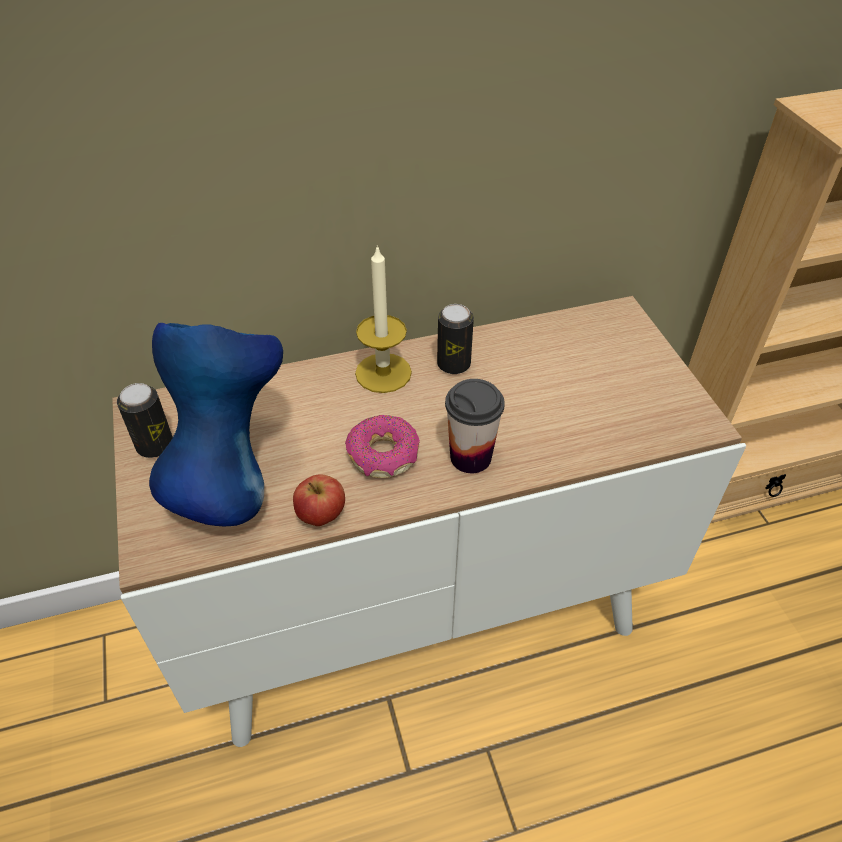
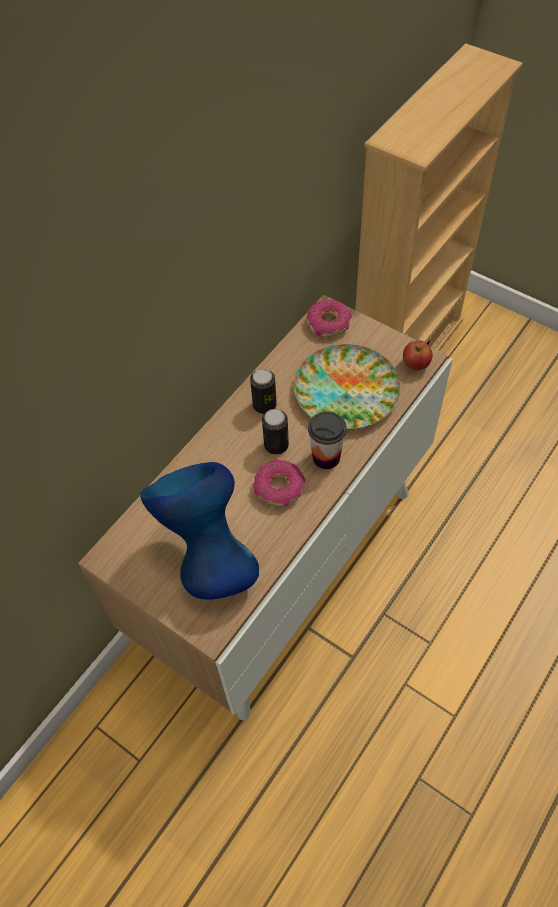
camera: 35 degrees left, 10 degrees up
can [117,383,173,458] -> can moved to [262,409,289,455]
apple [293,474,345,526] -> apple moved to [403,340,433,370]
candle [355,245,412,393] -> none
none -> plate [294,344,401,429]
none -> donut [306,299,352,337]

